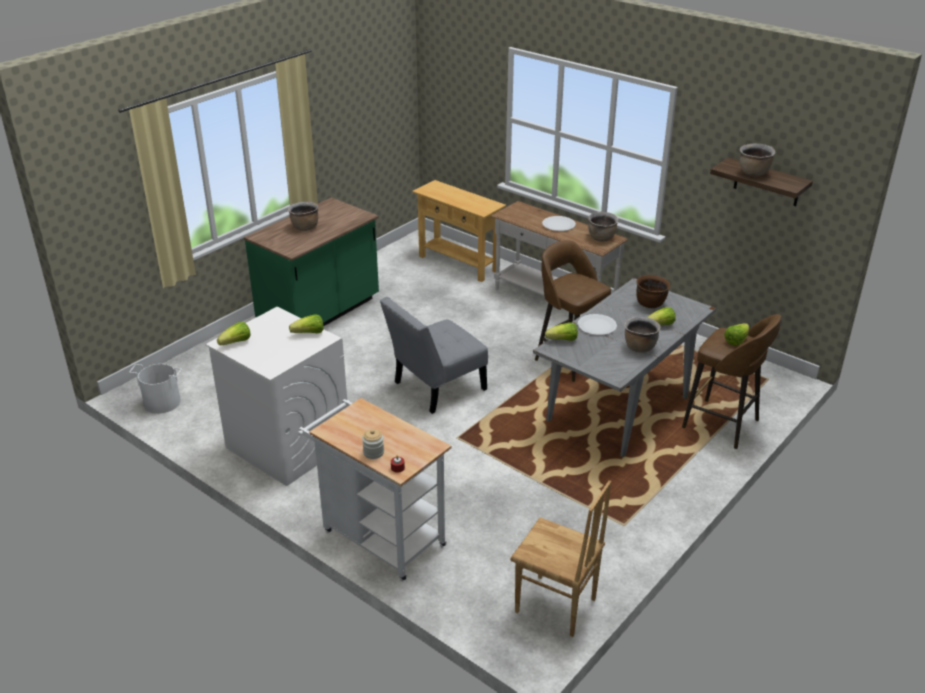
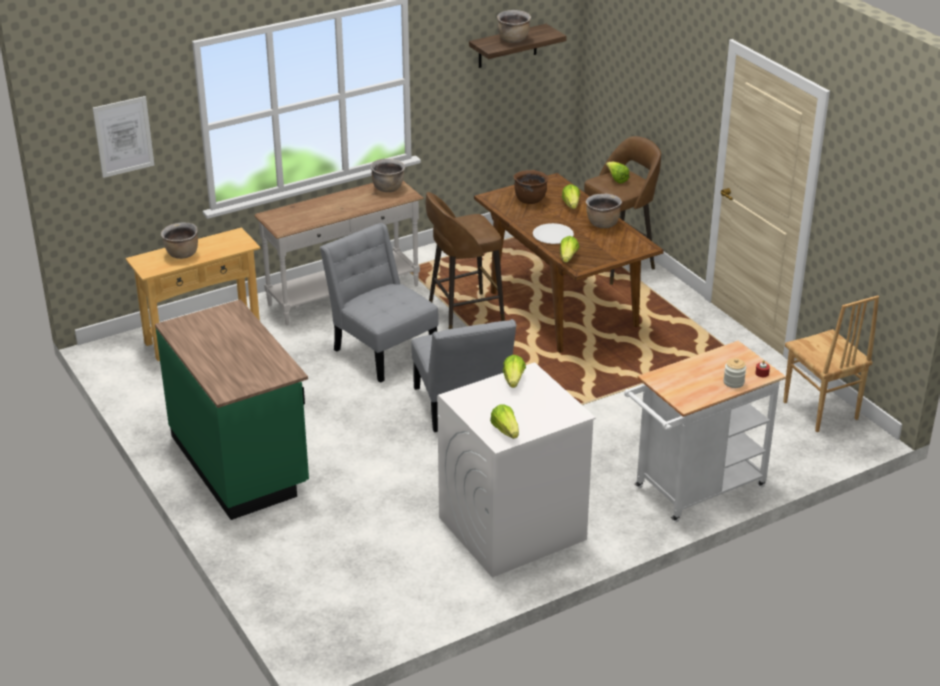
camera: 70 degrees left, 0 degrees up
white bucket [129,364,182,414] -> none
brown cooking pot [288,202,318,231] -> brown cooking pot moved to [161,222,198,259]
brown chair [510,480,611,637] -> brown chair turned 105 degrees clockwise [783,295,879,432]
grey dining table [533,278,716,457] -> brown dining table [474,173,664,353]
white plate [542,216,576,231] -> none
none -> picture [93,96,154,178]
none -> grey chair [320,223,439,383]

